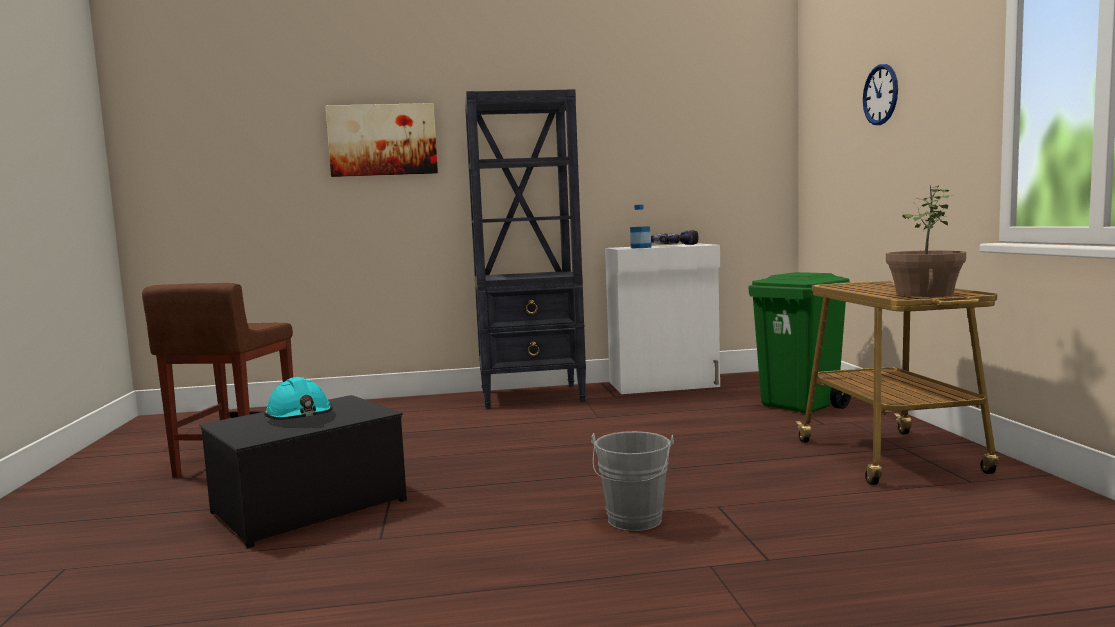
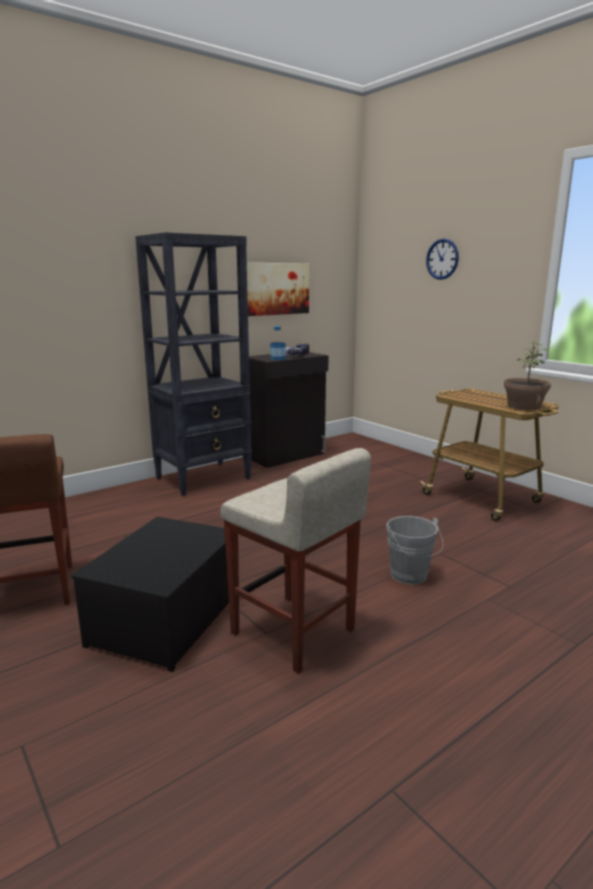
camera: 30 degrees left, 10 degrees up
turquoise hard hat [264,377,333,420] -> none
picture [325,103,438,177] -> picture moved to [247,263,309,316]
white cabinet [605,244,720,394] -> black cabinet [249,352,329,468]
green trash can [748,272,851,413] -> none
none -> beige stool [220,448,371,674]

